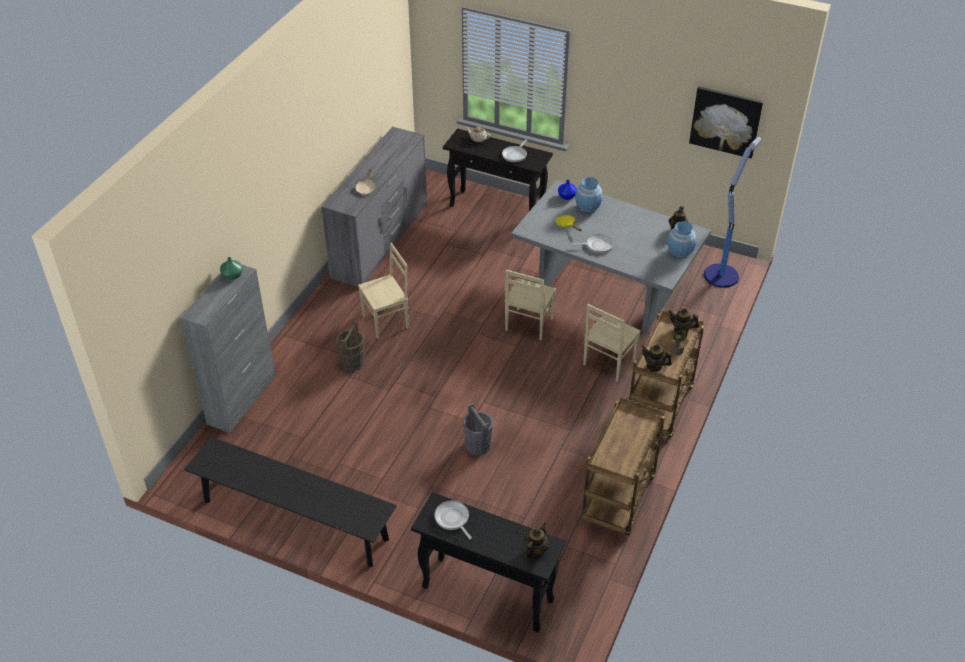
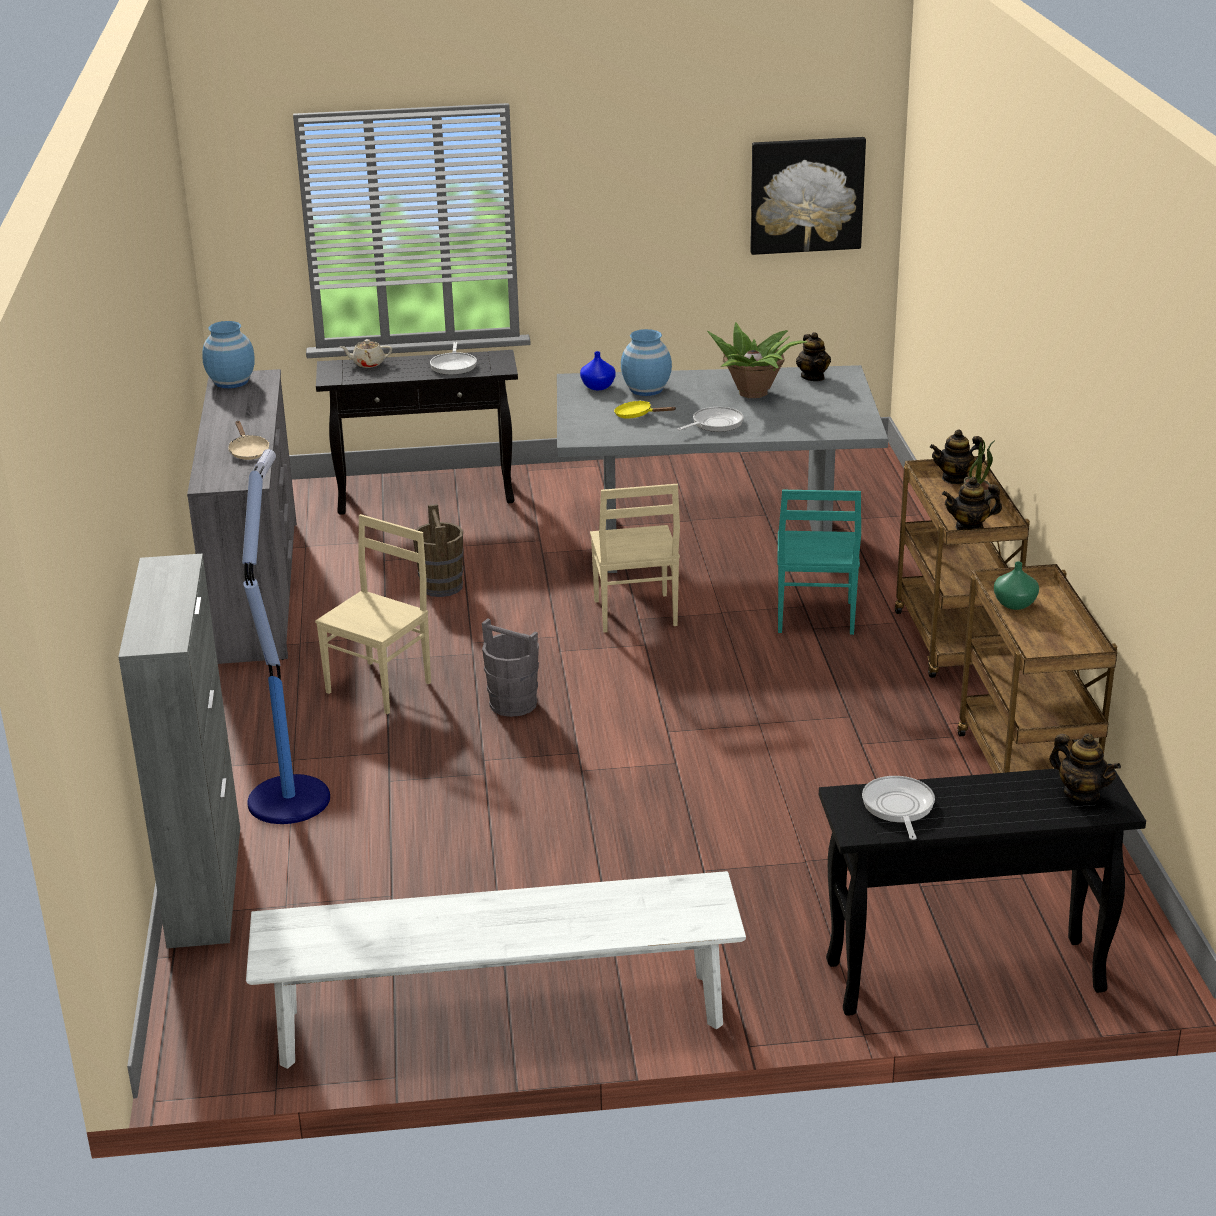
camera: 30 degrees left, 15 degrees down
black bench [184,436,397,567] -> white bench [246,871,746,1069]
green vase [220,257,243,280] -> green vase moved to [994,562,1039,610]
brown bucket [336,321,365,371] -> brown bucket moved to [413,504,464,597]
frying pan [434,501,472,539] -> frying pan turned 60 degrees clockwise [862,776,935,840]
grey bucket [463,403,493,455] -> grey bucket moved to [482,618,539,717]
teapot [524,522,549,558] -> teapot turned 135 degrees clockwise [1049,733,1121,803]
beige chair [583,304,641,381] -> turquoise chair [777,490,861,635]
blue vase [667,221,697,258] -> blue vase moved to [202,321,255,388]
floor lamp [704,137,762,288] -> floor lamp moved to [242,449,330,824]
none -> potted plant [707,322,808,398]

